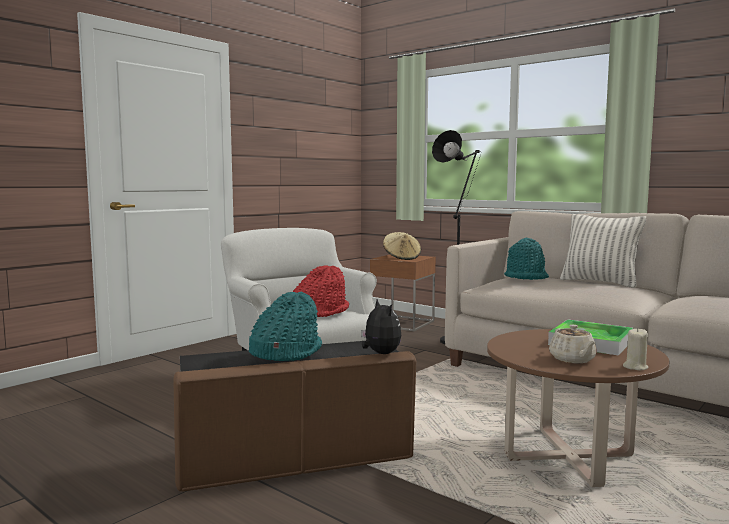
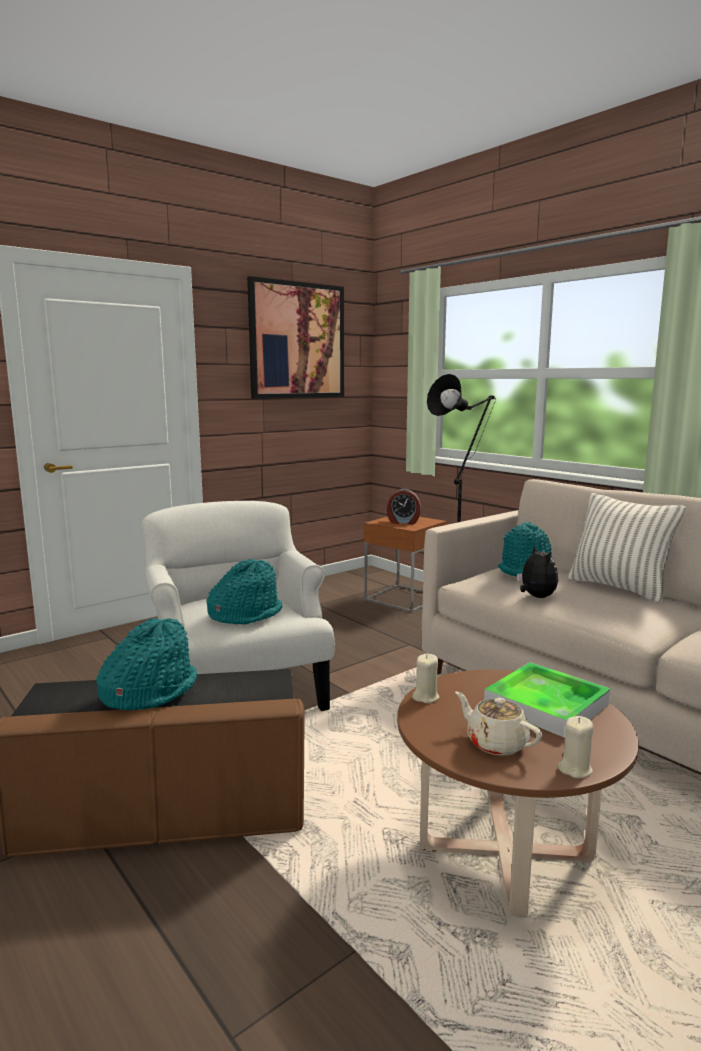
camera: 10 degrees right, 5 degrees up
red hat [293,265,349,317] -> turquoise hat [207,559,282,625]
plush toy [361,299,401,354] -> plush toy moved to [517,545,558,598]
beige hat [383,232,421,260] -> alarm clock [387,488,421,524]
beige teapot [549,325,597,363] -> beige teapot turned 135 degrees clockwise [455,692,542,756]
none -> picture [247,276,344,399]
none -> beige candle [412,654,439,703]

